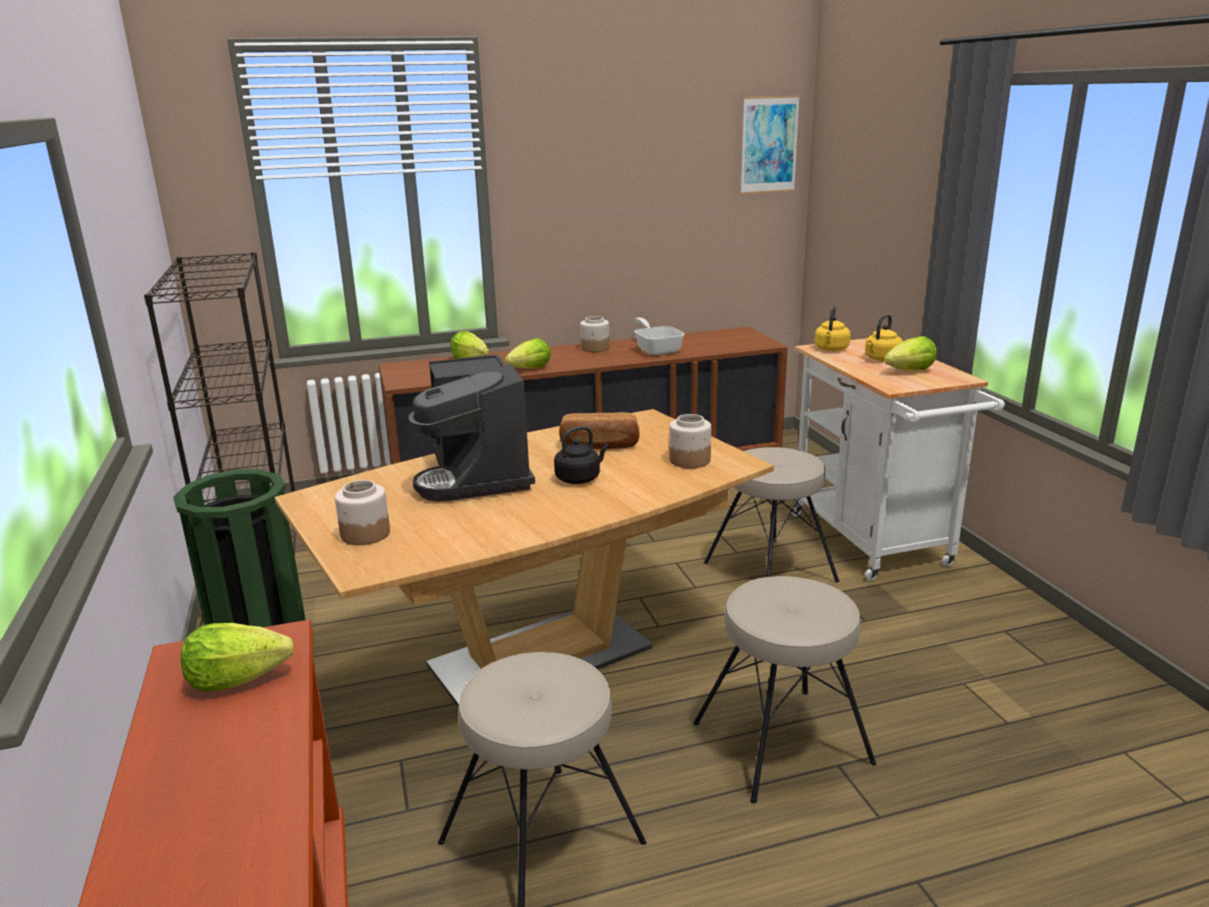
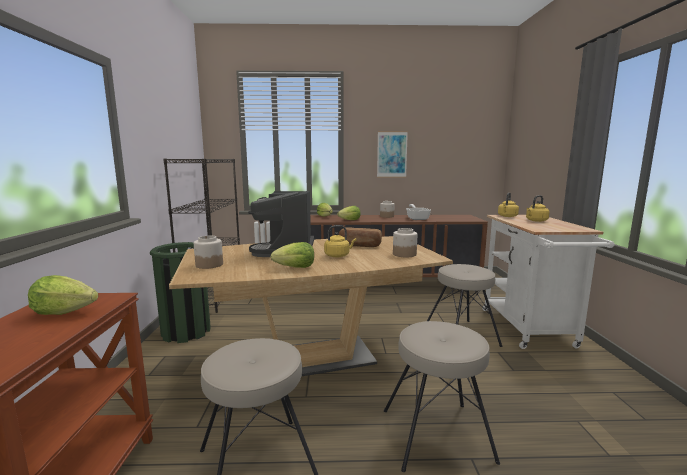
camera: 15 degrees right, 10 degrees down
black kettle [554,426,609,484] -> yellow kettle [324,225,357,257]
picture [740,96,800,194] -> picture moved to [377,131,408,178]
lettuce [884,336,937,371] -> lettuce moved to [271,242,314,268]

